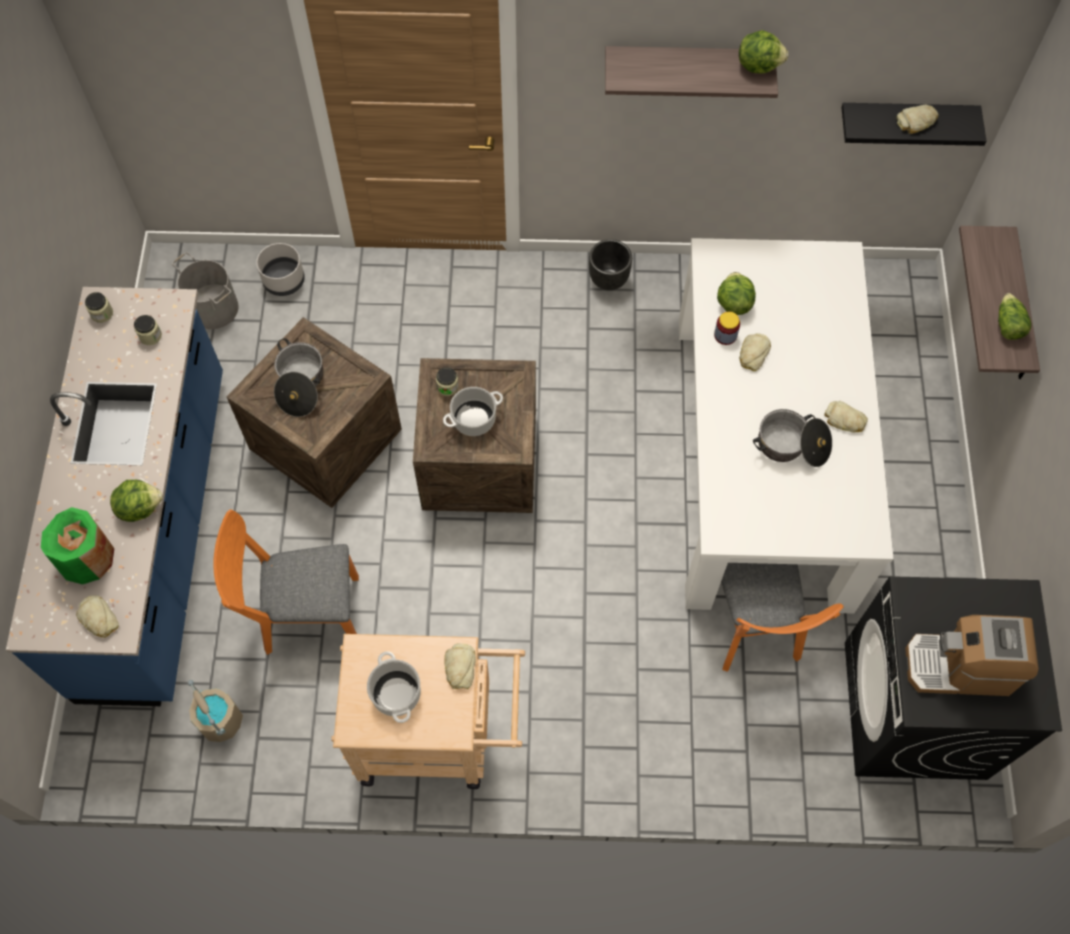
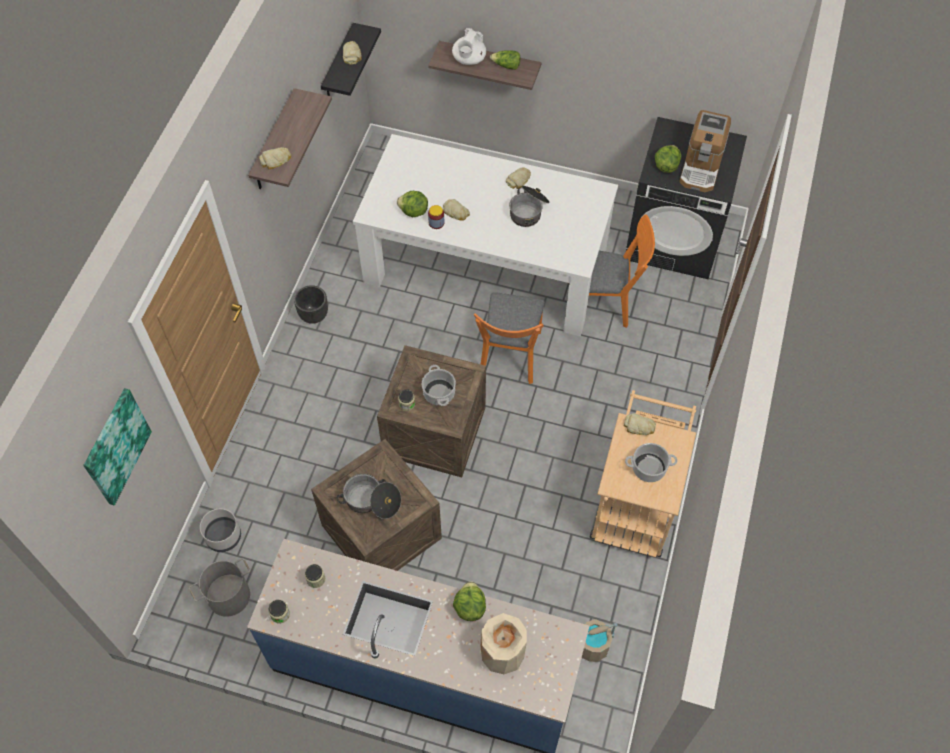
camera: 75 degrees left, 5 degrees down
green vase [41,507,114,584] -> beige vase [481,613,527,674]
bread [76,595,119,638] -> bread moved to [259,147,291,170]
orange chair [213,509,359,655] -> orange chair moved to [474,292,545,384]
lettuce [739,30,789,74] -> lettuce moved to [655,145,681,173]
none -> picture [83,388,152,506]
none -> white teapot [452,28,486,65]

